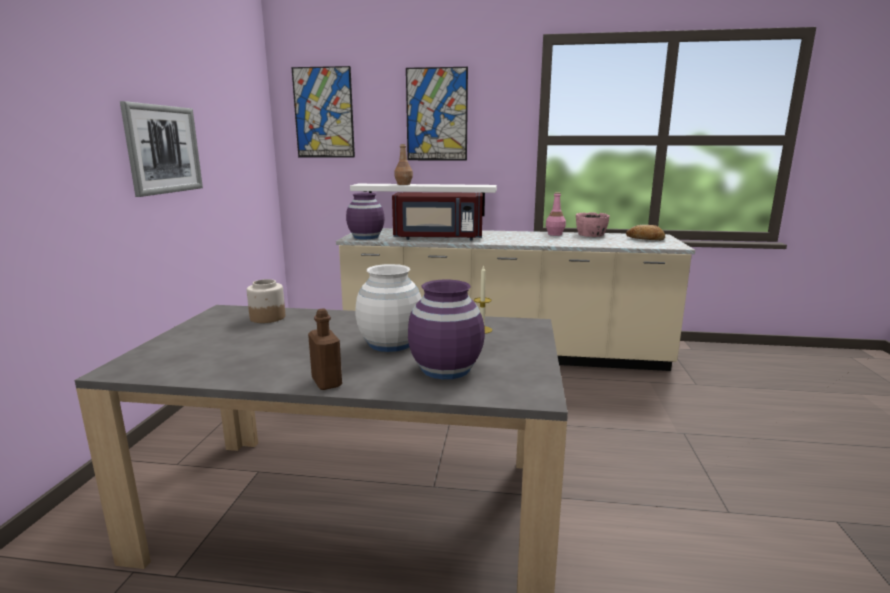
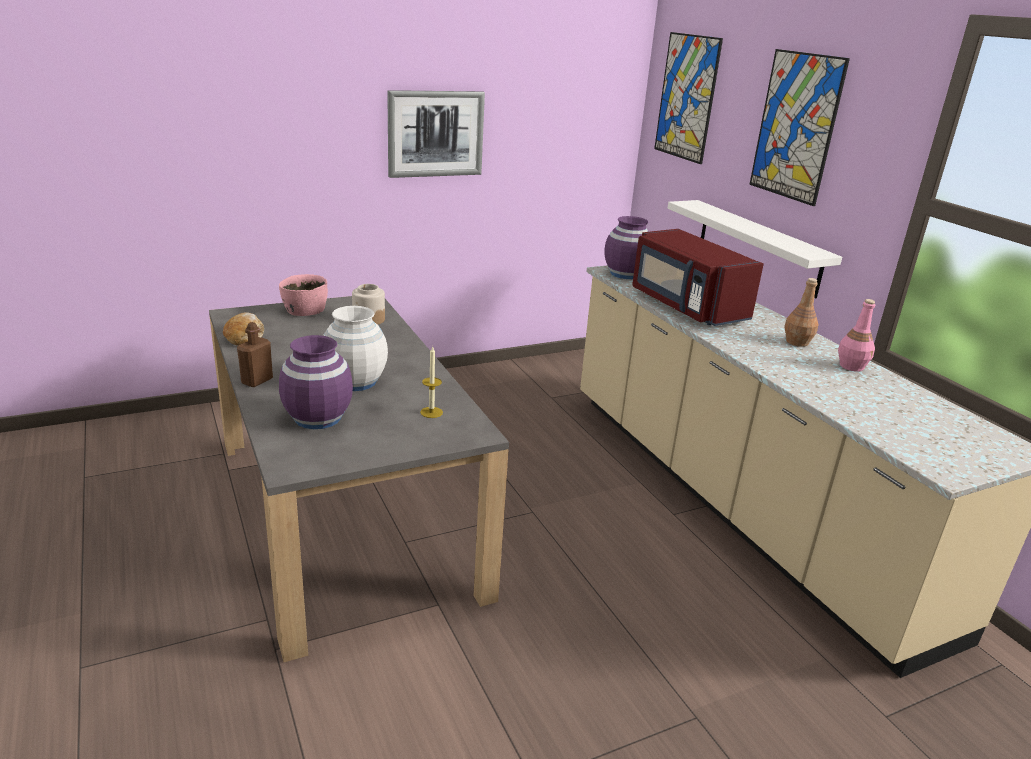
camera: 55 degrees right, 10 degrees up
brown bottle [394,144,413,185] -> brown bottle moved to [784,278,819,347]
pink bowl [576,212,610,237] -> pink bowl moved to [279,274,328,316]
bread [626,225,665,240] -> bread moved to [223,312,264,346]

